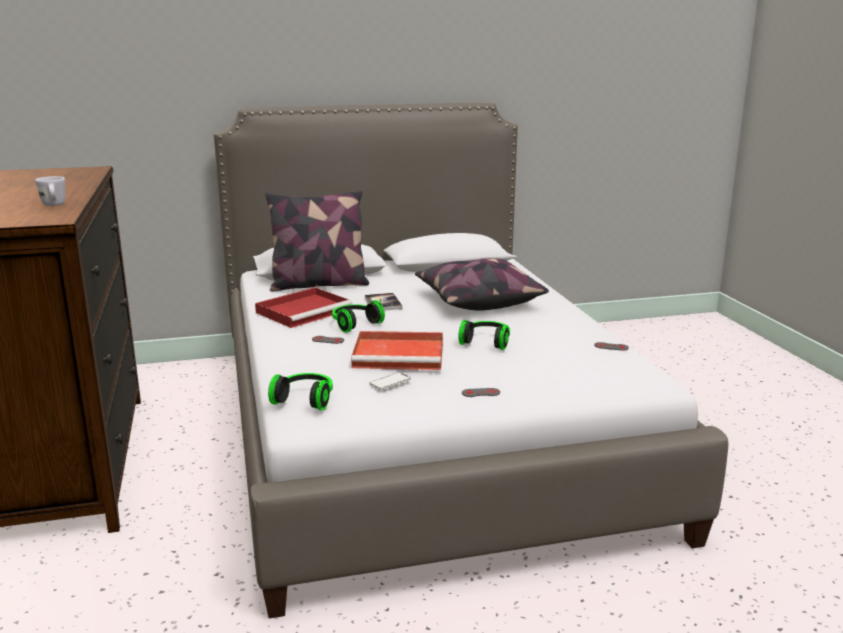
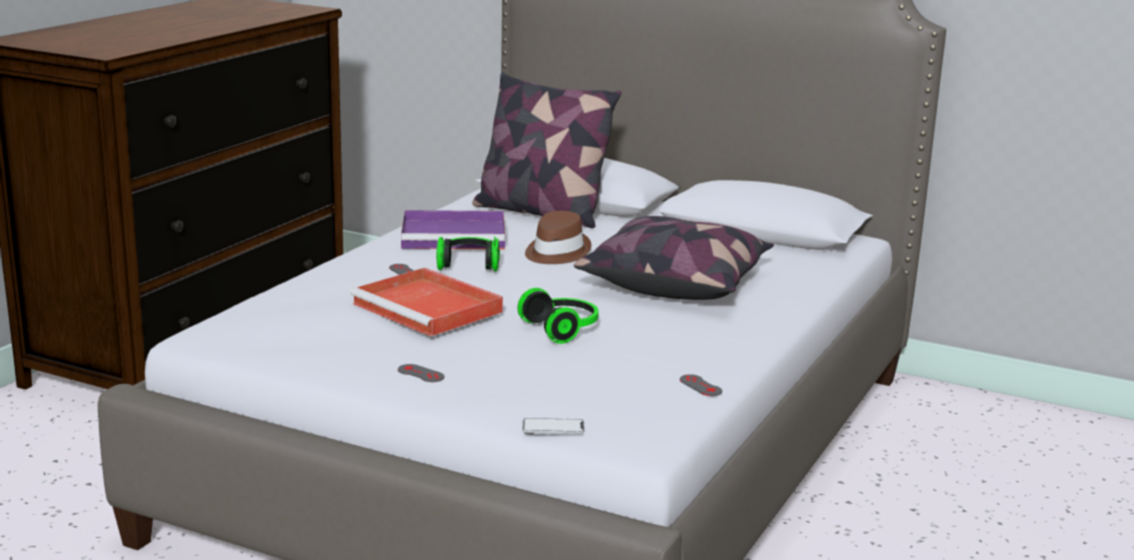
camera: 40 degrees right, 0 degrees up
white mug [35,176,65,206] -> none
red tray [255,288,352,328] -> purple tray [401,210,505,250]
headphones [268,373,333,410] -> none
book [365,293,402,311] -> brown hat [525,211,591,264]
phone [369,372,411,390] -> phone moved to [522,418,585,434]

